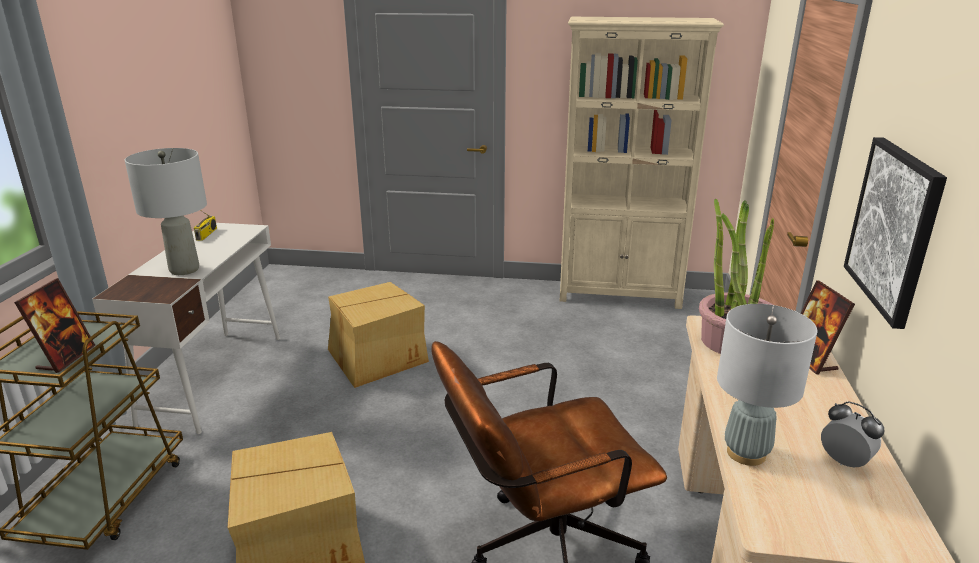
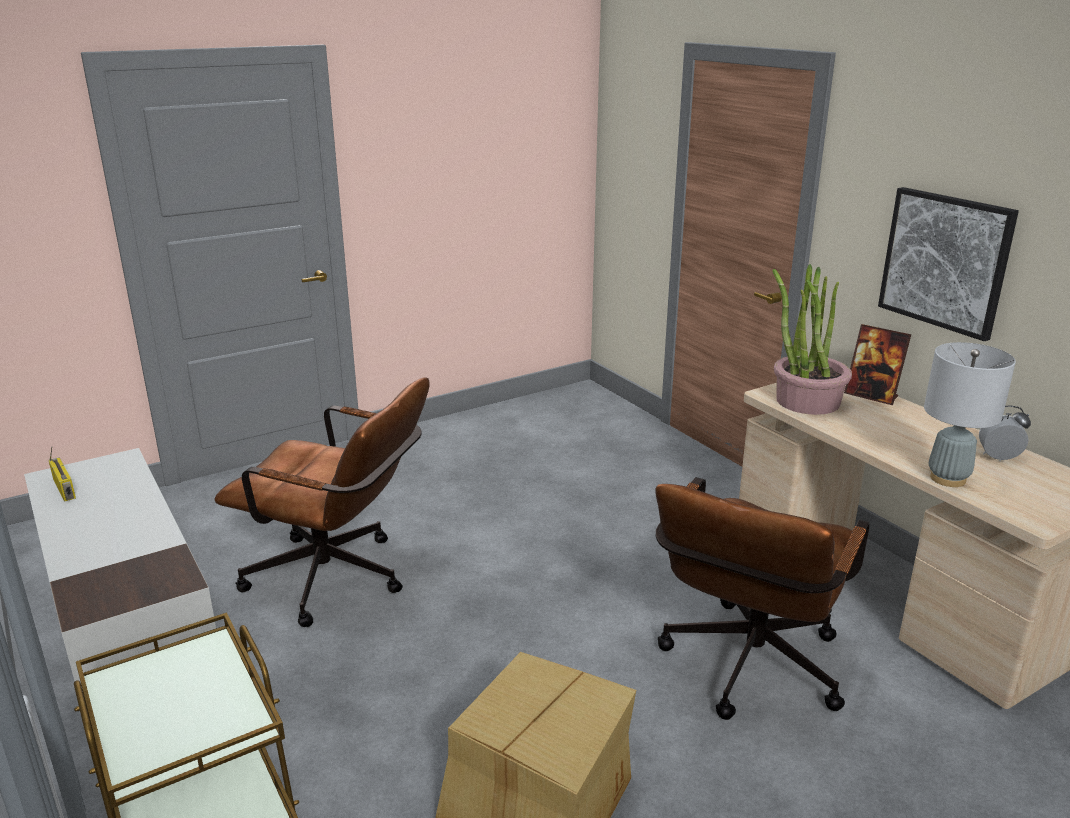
camera: 40 degrees left, 0 degrees up
picture frame [14,278,95,373] -> none
grey table lamp [125,148,207,275] -> none
cardboard box [328,282,429,388] -> brown office chair [214,377,430,627]
beige bookcase [560,17,724,309] -> none

